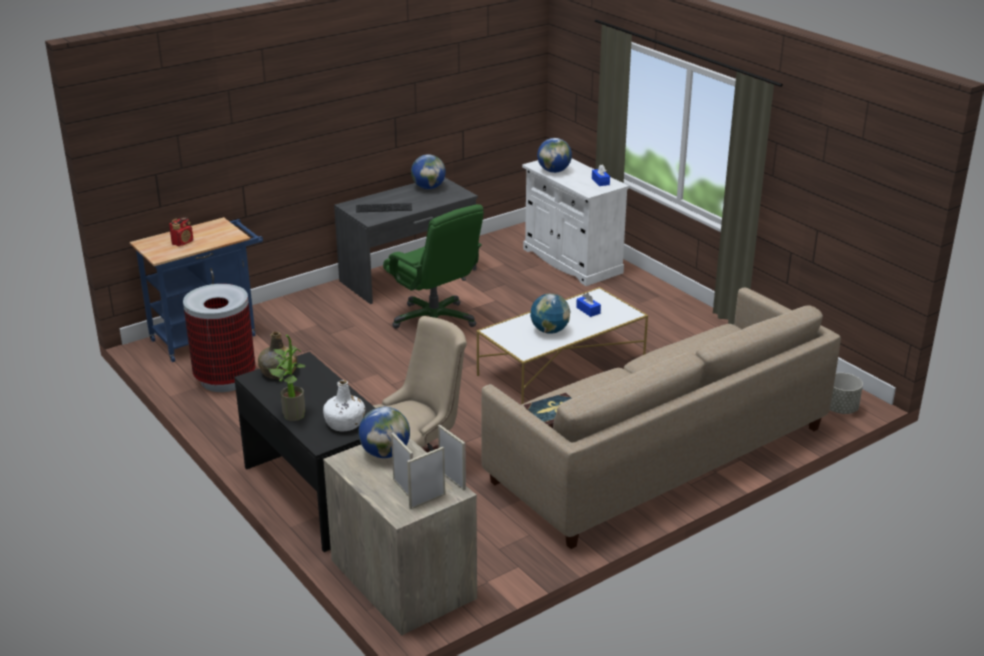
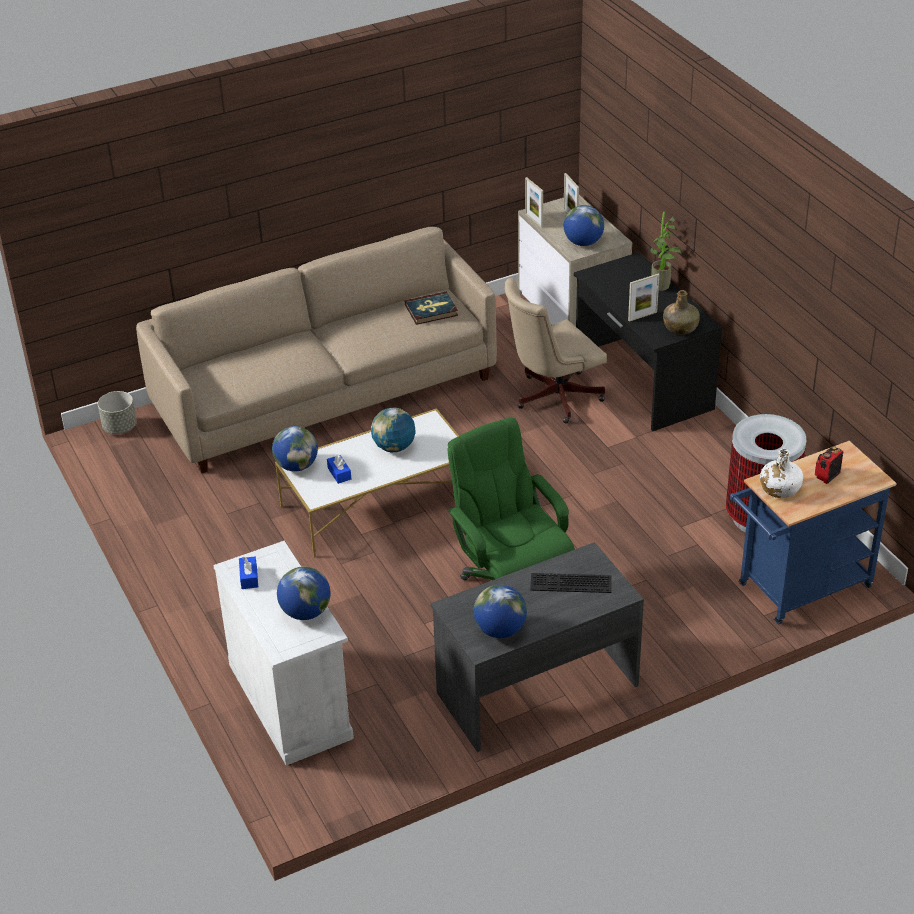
camera: 170 degrees left, 10 degrees up
white bottle [323,380,365,431] -> white bottle moved to [760,449,803,498]
picture frame [407,447,445,510] -> picture frame moved to [628,274,659,322]
none -> globe [272,426,318,471]

